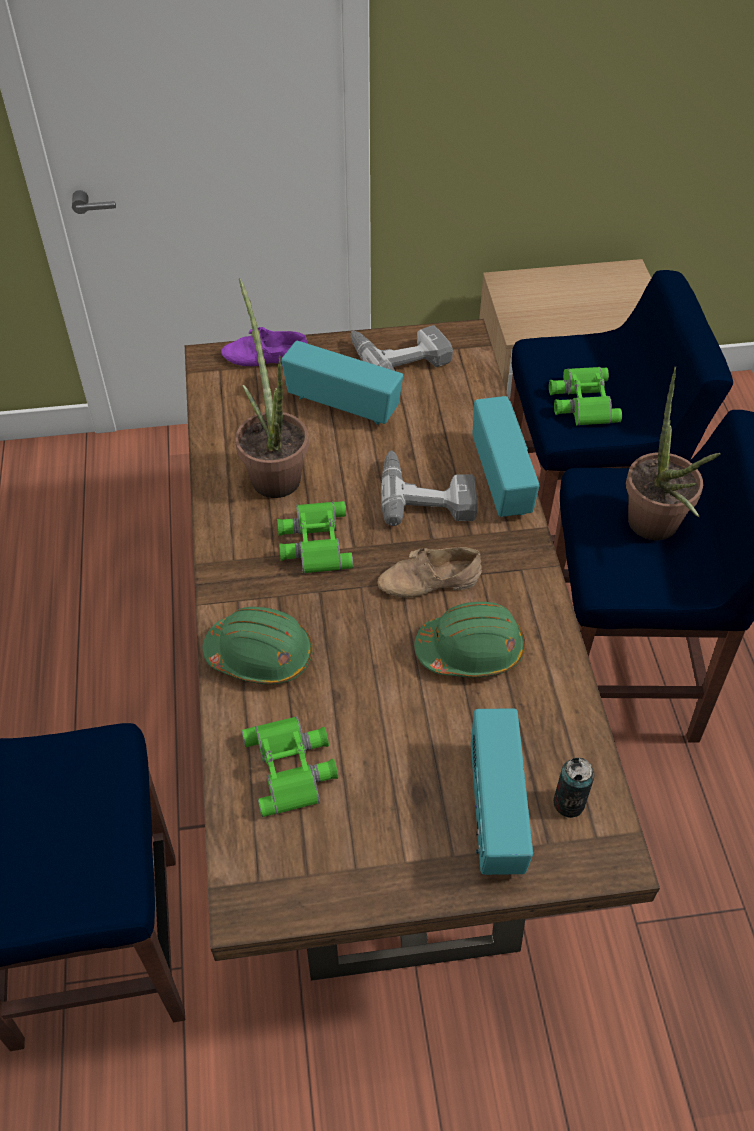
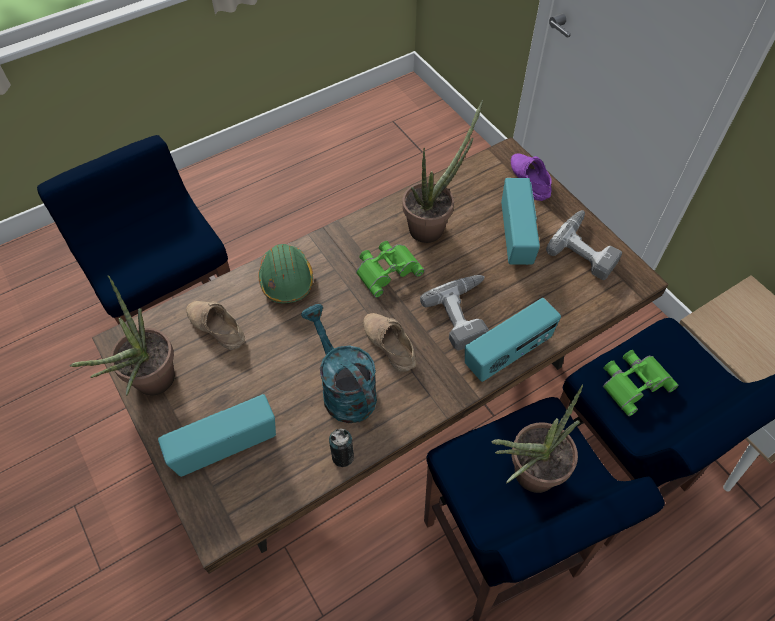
camera: 65 degrees right, 5 degrees up
green binoculars [242,716,338,817] -> beige shoe [186,301,245,350]
green hard hat [414,602,525,677] -> turquoise watering can [301,304,377,423]
can [553,758,594,818] -> can moved to [329,429,354,467]
none -> potted plant [69,275,175,396]

